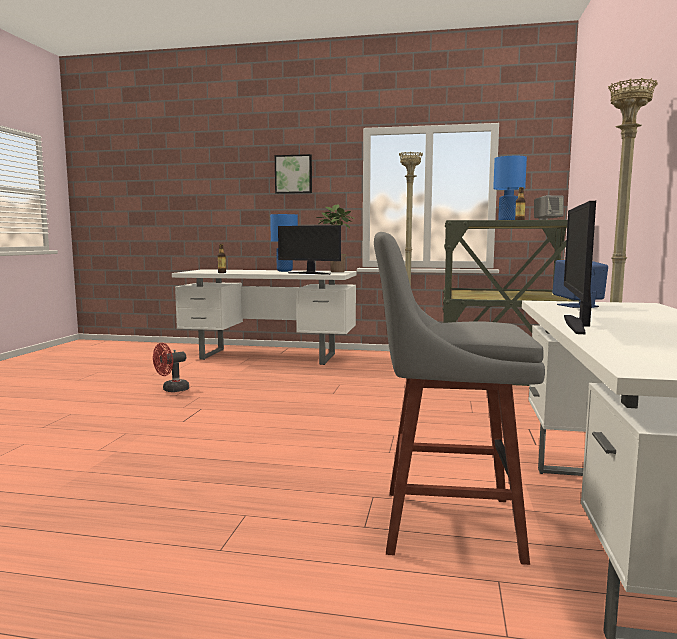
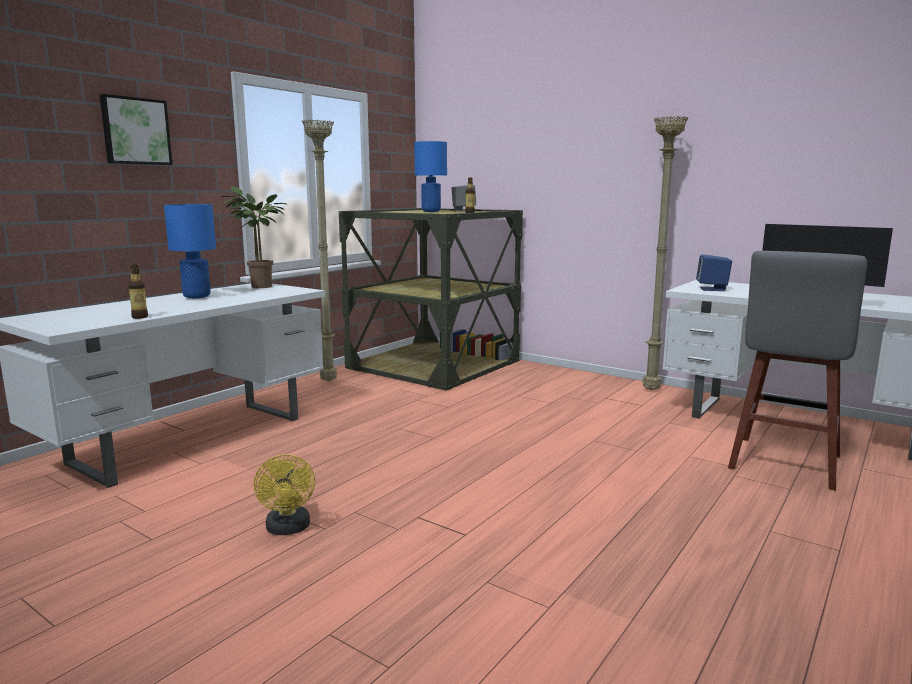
camera: 65 degrees left, 5 degrees up
red fan [153,343,189,392] -> yellow fan [253,454,315,535]
monitor [278,225,341,275] -> none

